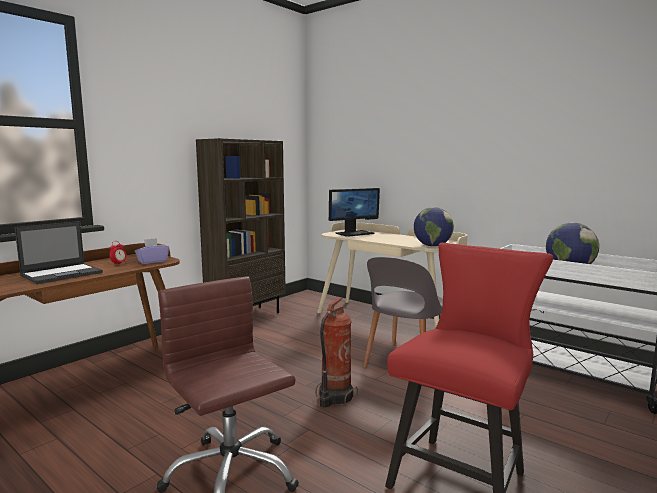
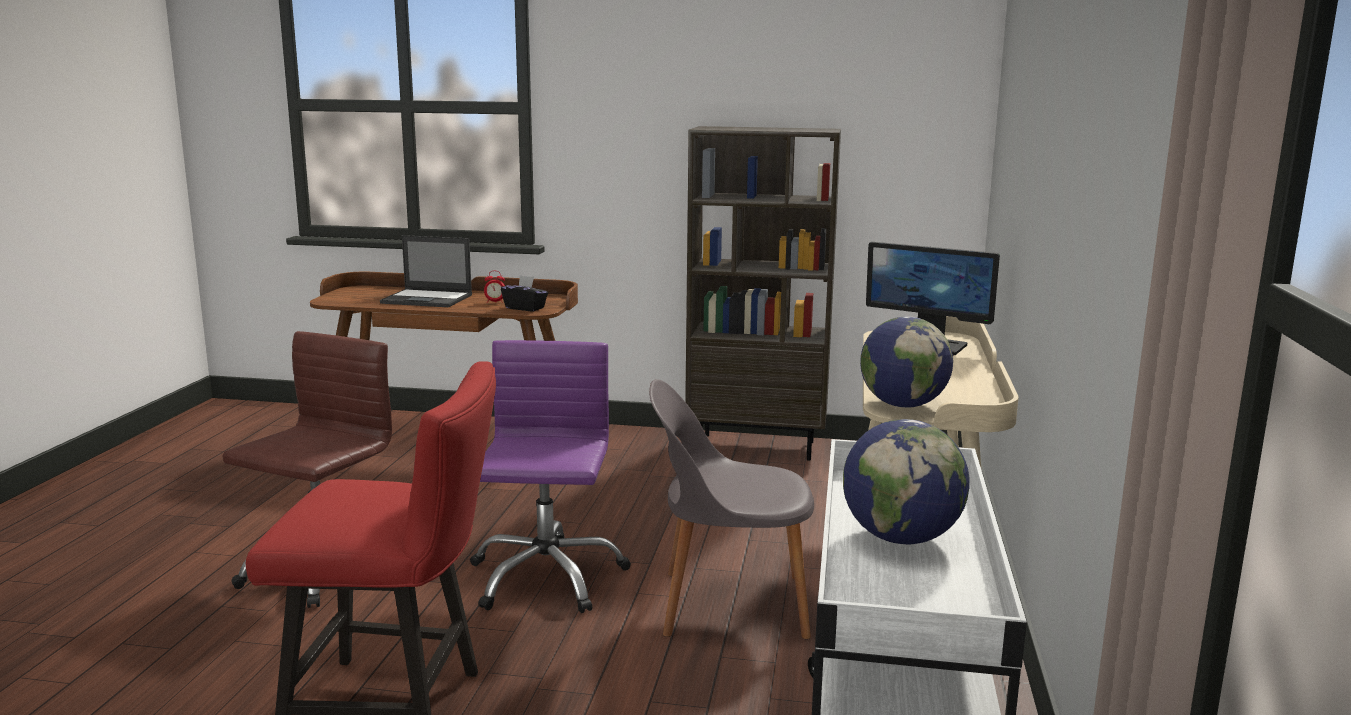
camera: 60 degrees right, 5 degrees up
purple tissue box [135,238,169,264] -> black tissue box [501,275,548,311]
fire extinguisher [315,297,358,408] -> purple office chair [470,340,631,613]

